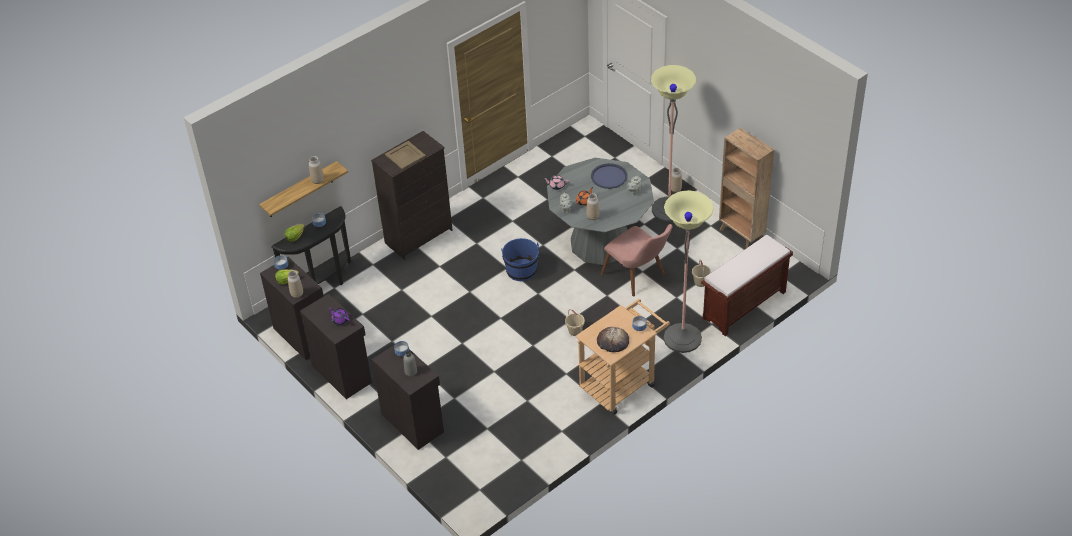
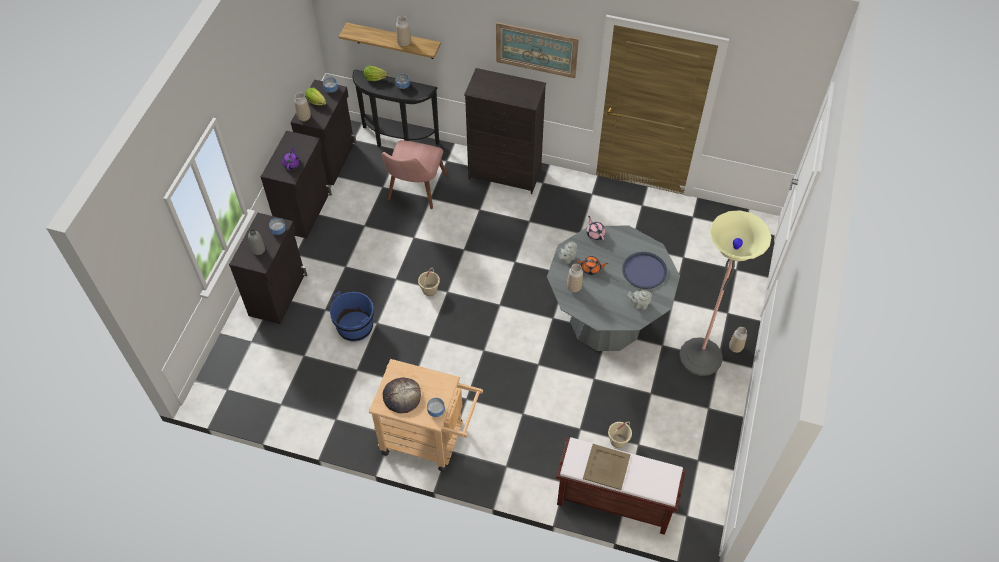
camera: 55 degrees right, 10 degrees up
beige tray [385,141,426,169] -> beige tray moved to [583,444,631,490]
blue bucket [501,238,539,281] -> blue bucket moved to [330,291,374,342]
beige bucket [565,309,585,336] -> beige bucket moved to [418,268,440,296]
pink chair [601,224,673,296] -> pink chair moved to [382,140,447,209]
floor lamp [664,190,714,353] -> none
brown bookcase [719,128,774,248] -> none
none -> picture [496,22,579,78]

